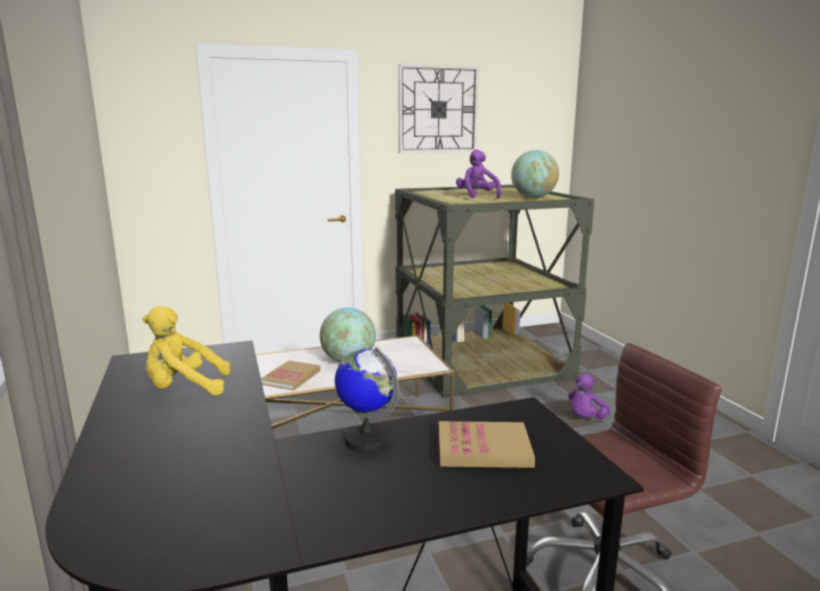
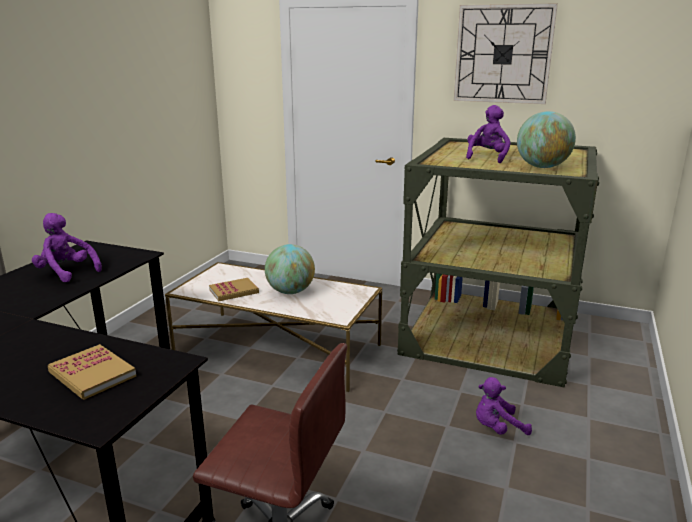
camera: 40 degrees right, 5 degrees up
yellow plush toy [142,306,231,396] -> purple plush toy [32,213,102,282]
globe [335,347,399,453] -> none

